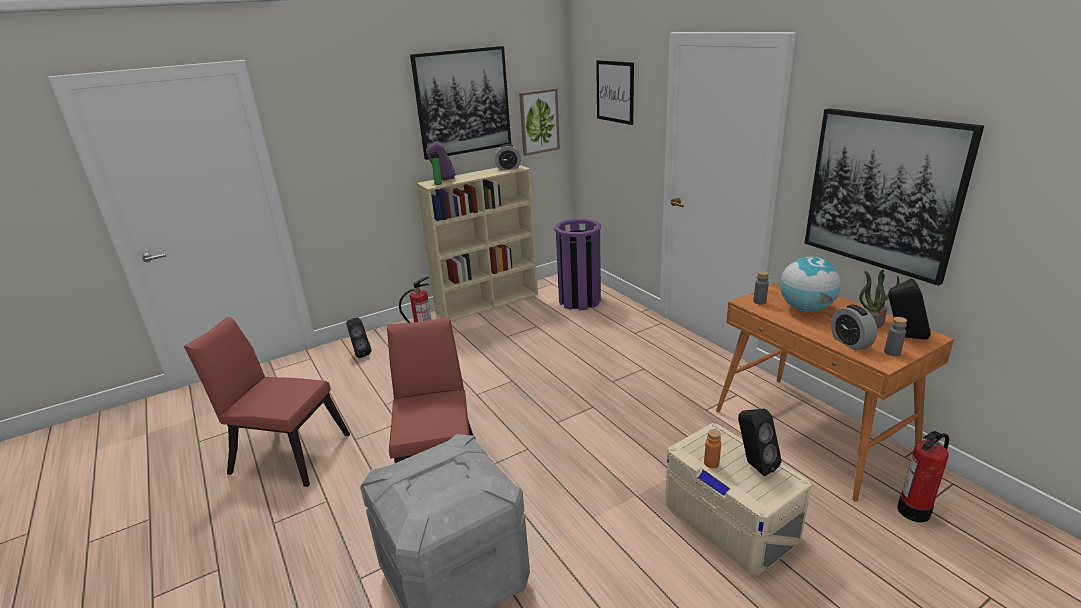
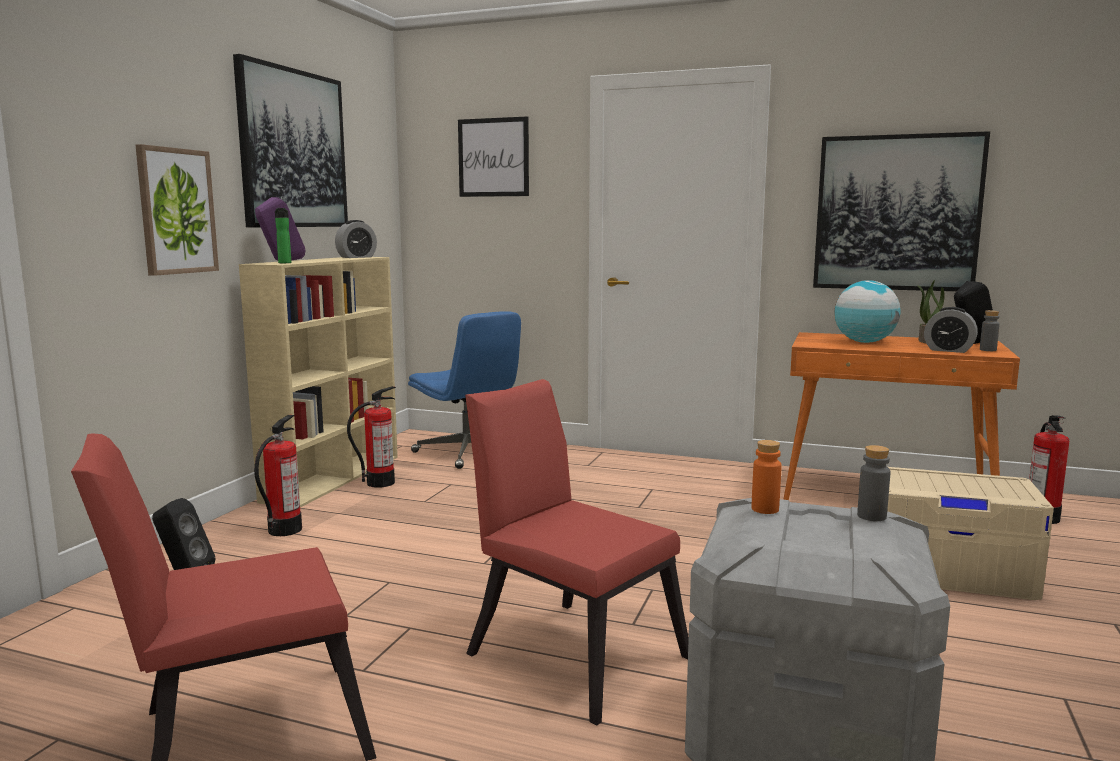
camera: 40 degrees left, 15 degrees down
picture [519,88,560,156] -> picture moved to [135,144,219,276]
purple trash can [554,218,601,310] -> blue office chair [408,311,521,469]
orange bottle [704,429,721,468] -> orange bottle moved to [752,440,782,514]
black speaker [738,408,782,476] -> none
grey bottle [753,271,769,304] -> grey bottle moved to [857,445,891,521]
none -> fire extinguisher [347,386,396,488]

